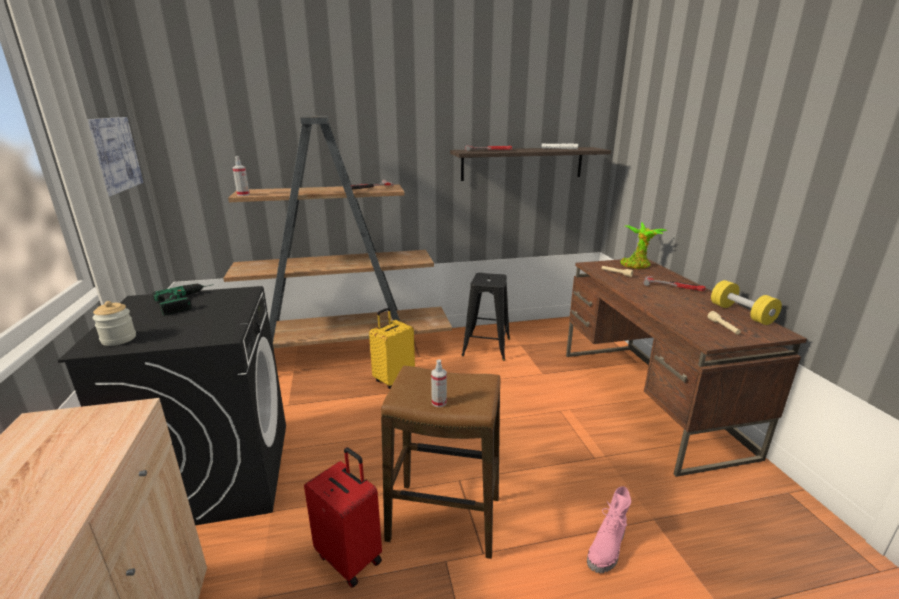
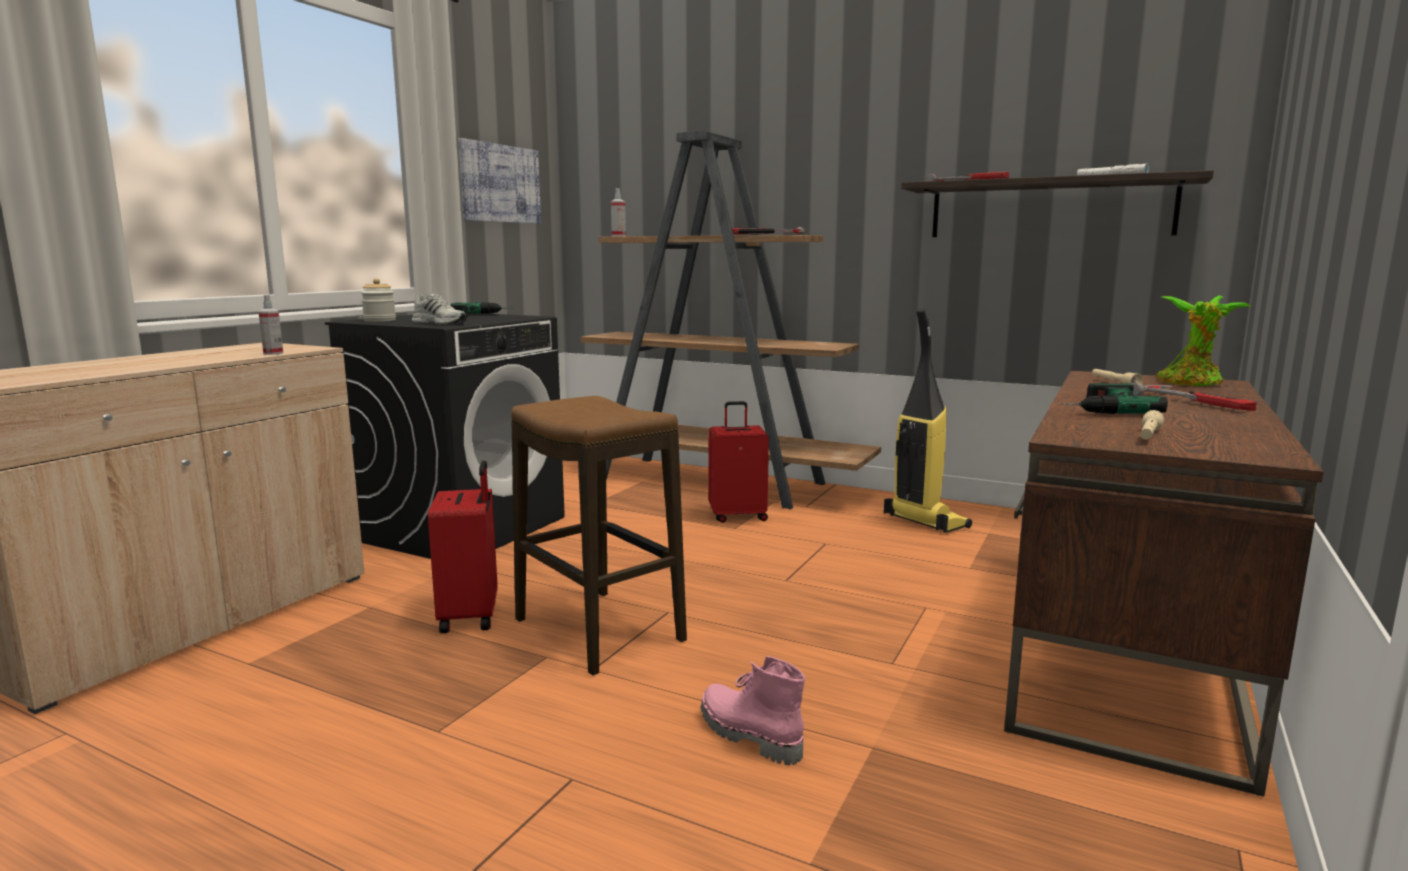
camera: 40 degrees right, 10 degrees down
yellow suitcase [369,308,415,389] -> red suitcase [708,401,769,523]
spray bottle [431,359,447,407] -> spray bottle moved to [258,295,283,355]
black stool [461,273,510,361] -> vacuum cleaner [884,308,972,533]
pink boot [587,486,631,573] -> pink boot turned 60 degrees clockwise [701,656,805,765]
yellow dumbbell [711,280,782,325] -> none
none -> white shoe [411,294,466,325]
none -> power drill [1061,383,1168,414]

